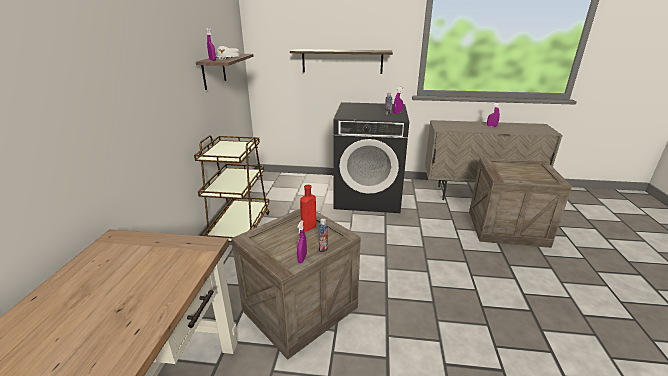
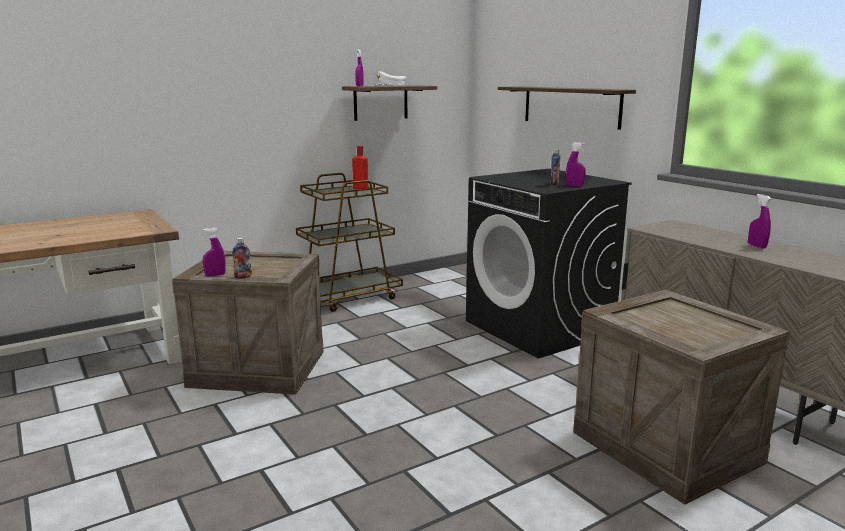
camera: 50 degrees right, 10 degrees down
red bottle [300,185,316,231] -> red bottle moved to [352,146,368,189]

